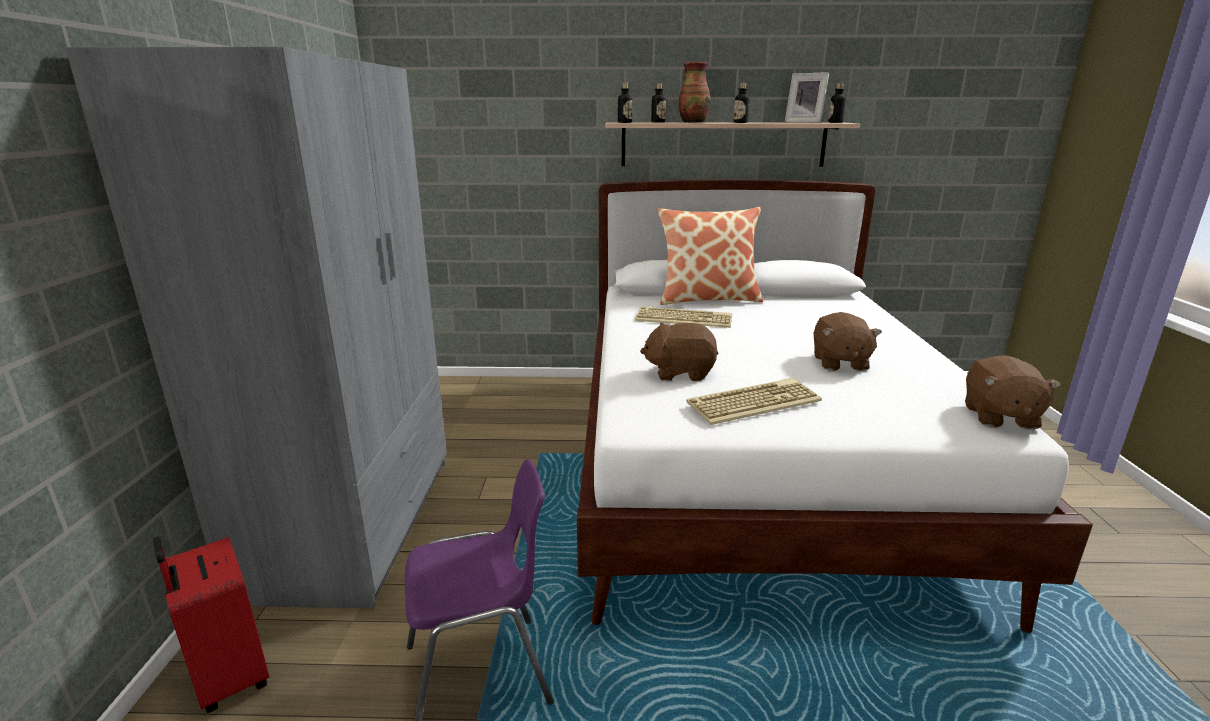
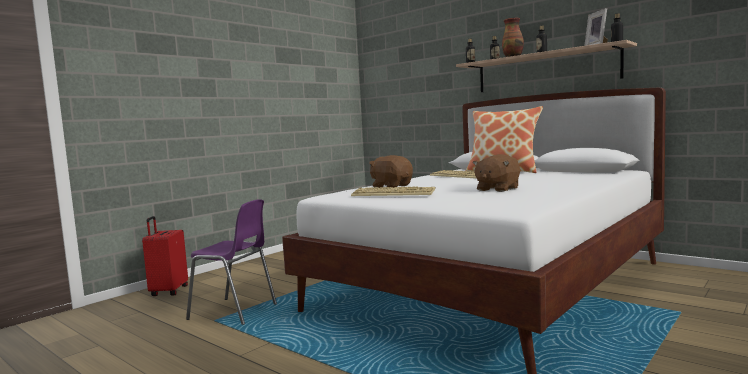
camera: 40 degrees right, 15 degrees down
grey wardrobe [65,47,447,608] -> none
brown plush toy [965,355,1062,430] -> none

